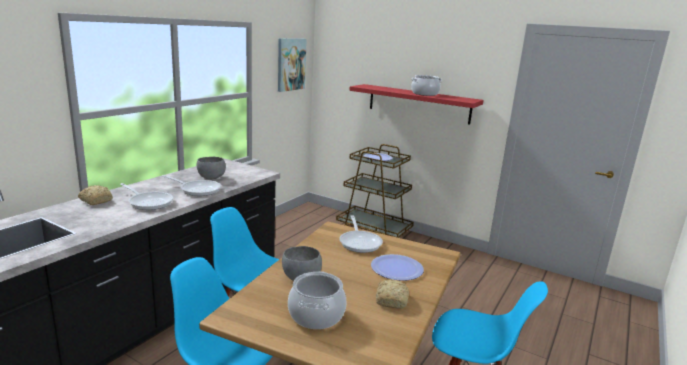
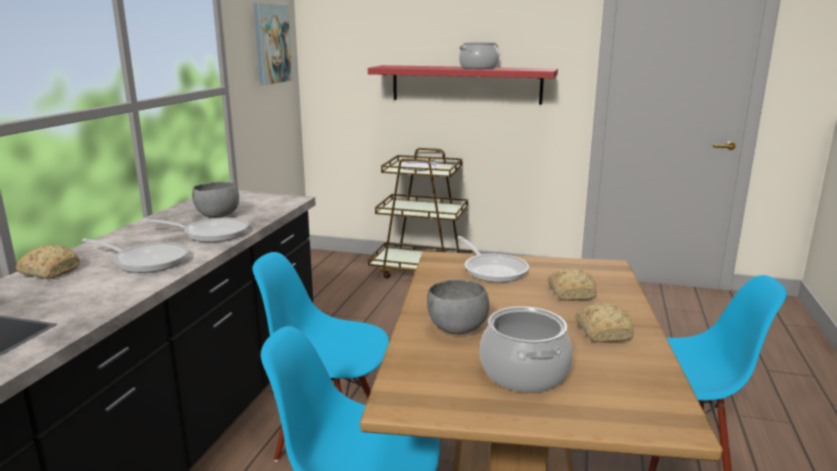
camera: 15 degrees left, 0 degrees up
plate [371,254,424,281] -> bread [548,267,596,301]

